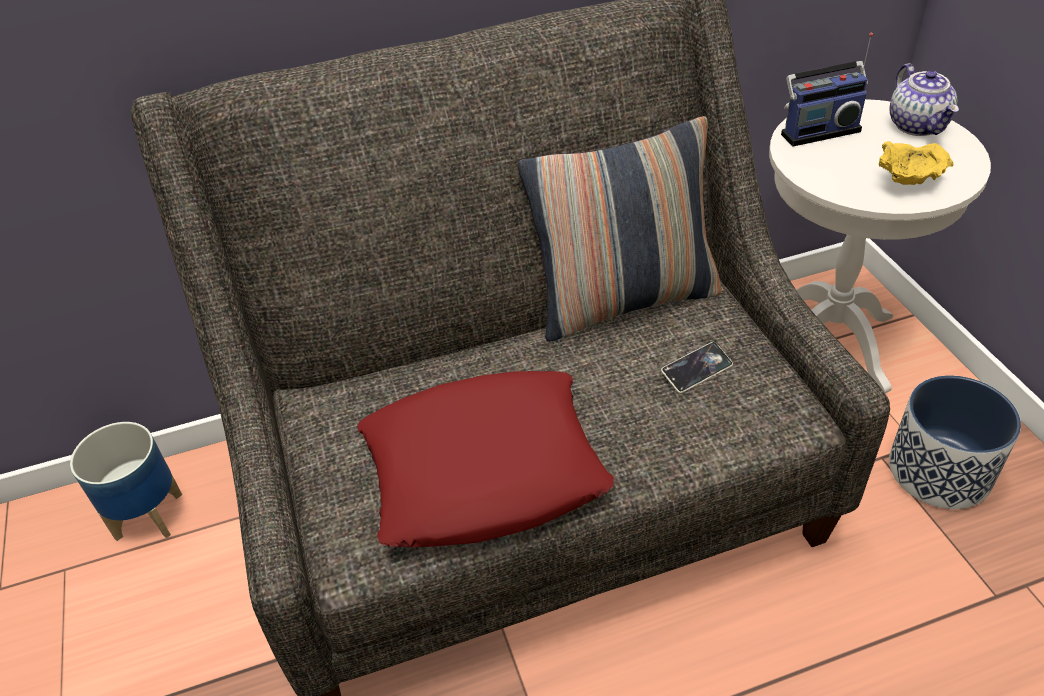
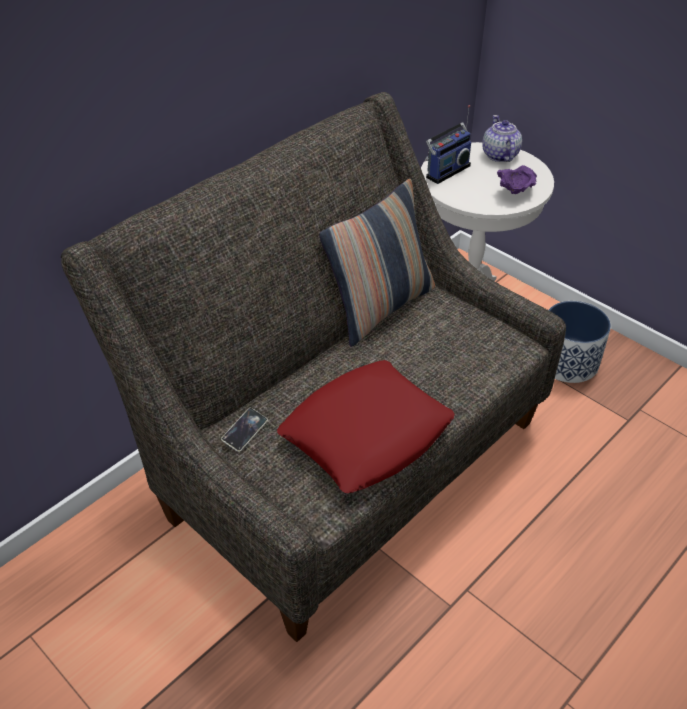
camera: 30 degrees left, 0 degrees up
planter [70,422,182,541] -> none
phone [661,342,733,393] -> phone moved to [221,408,268,452]
yellow bowl [879,141,953,185] -> purple bowl [497,165,537,194]
teapot [890,63,959,136] -> teapot turned 150 degrees counterclockwise [482,115,522,162]

